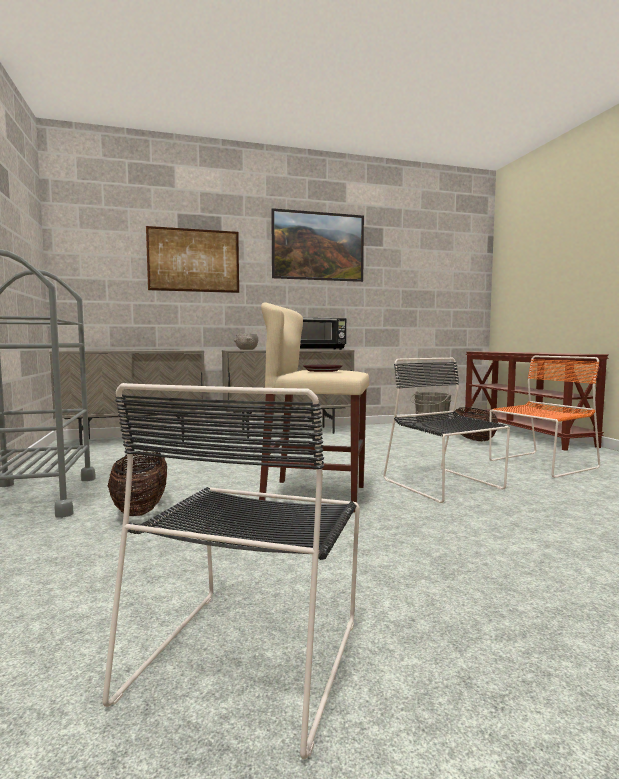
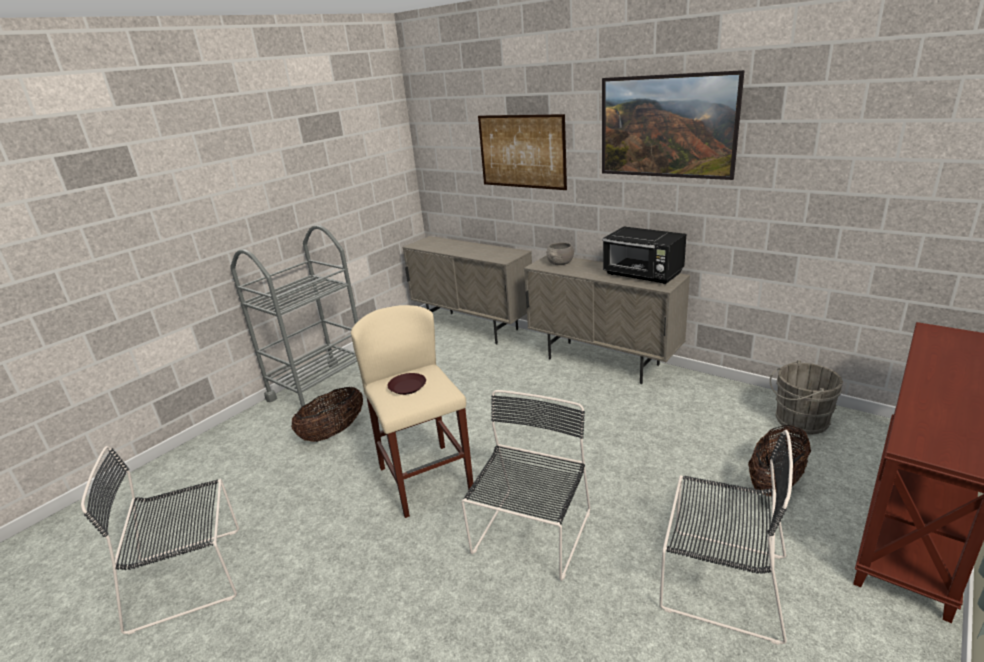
camera: 55 degrees right, 20 degrees up
orange chair [489,356,600,478] -> black chair [659,430,793,645]

